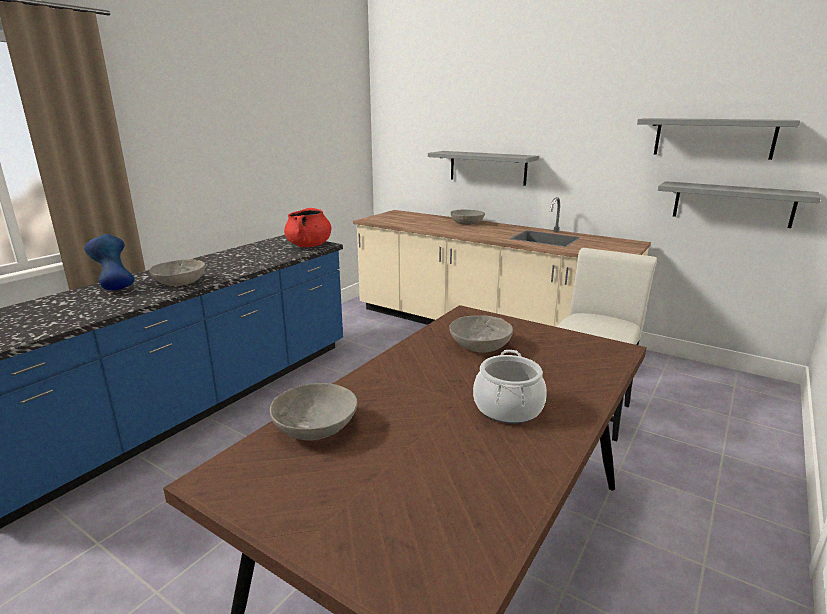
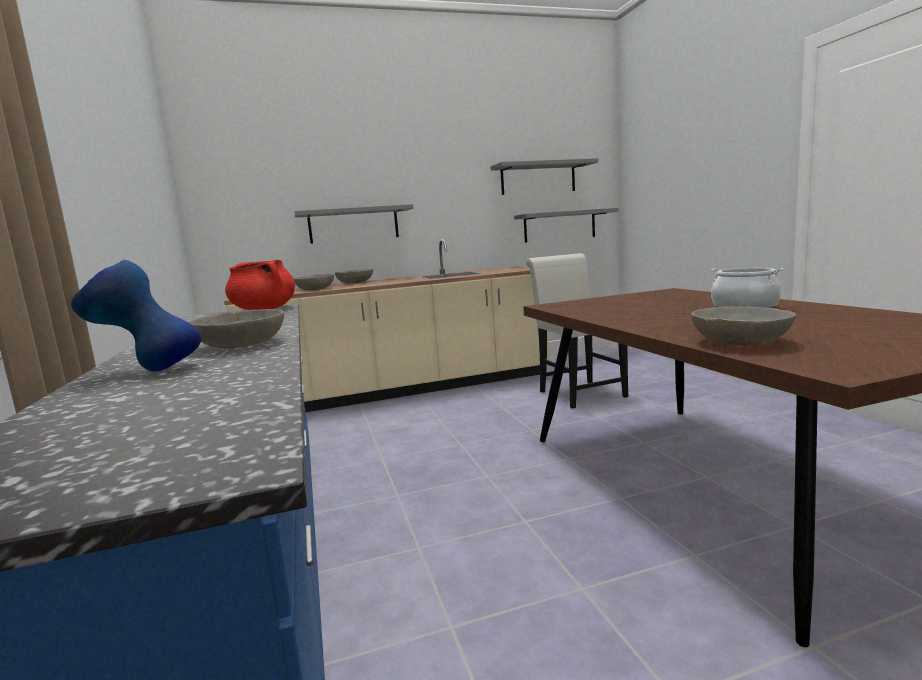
camera: 50 degrees left, 10 degrees down
grey bowl [449,315,513,353] -> grey bowl moved to [294,274,334,290]

